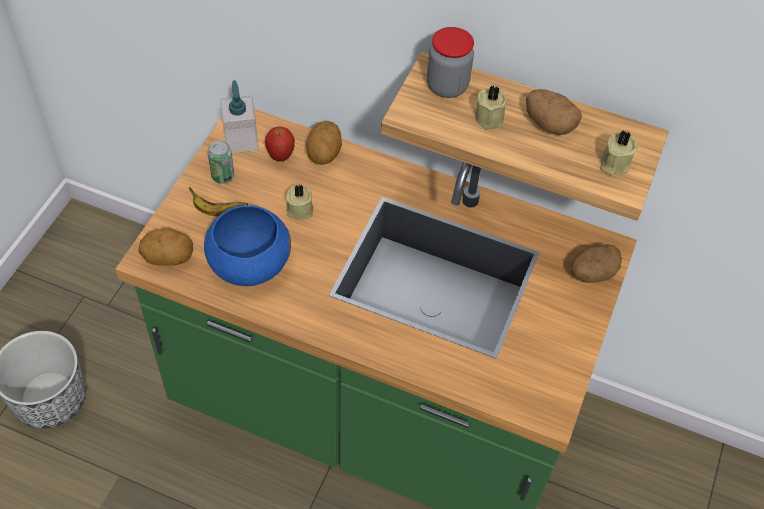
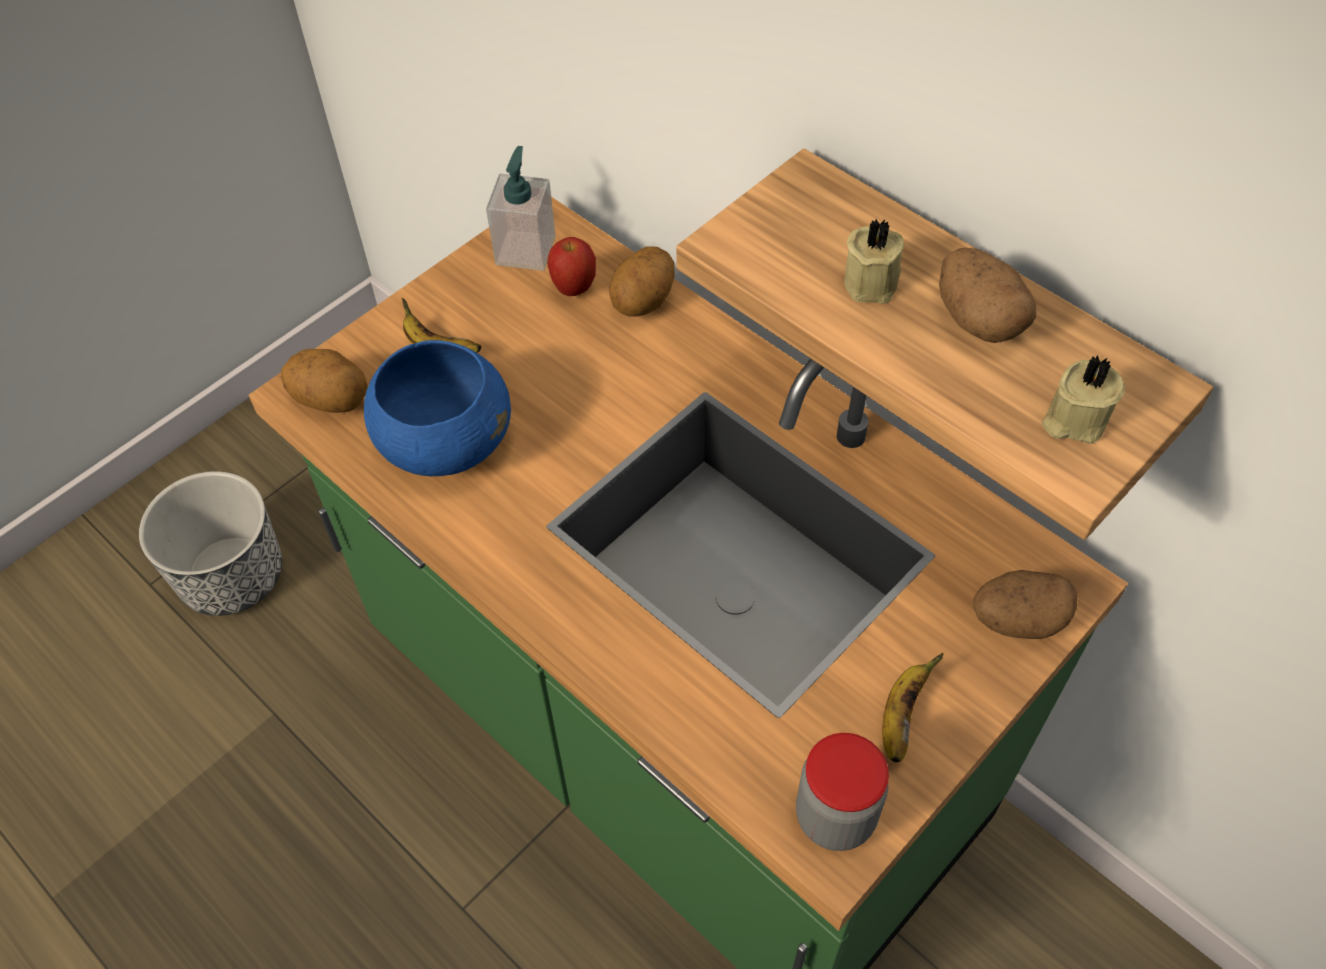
camera: 25 degrees right, 0 degrees up
can [208,140,234,184] -> none
beige candle [286,185,314,220] -> none
jar [427,27,474,98] -> jar moved to [796,733,889,851]
none -> banana [882,653,944,762]

